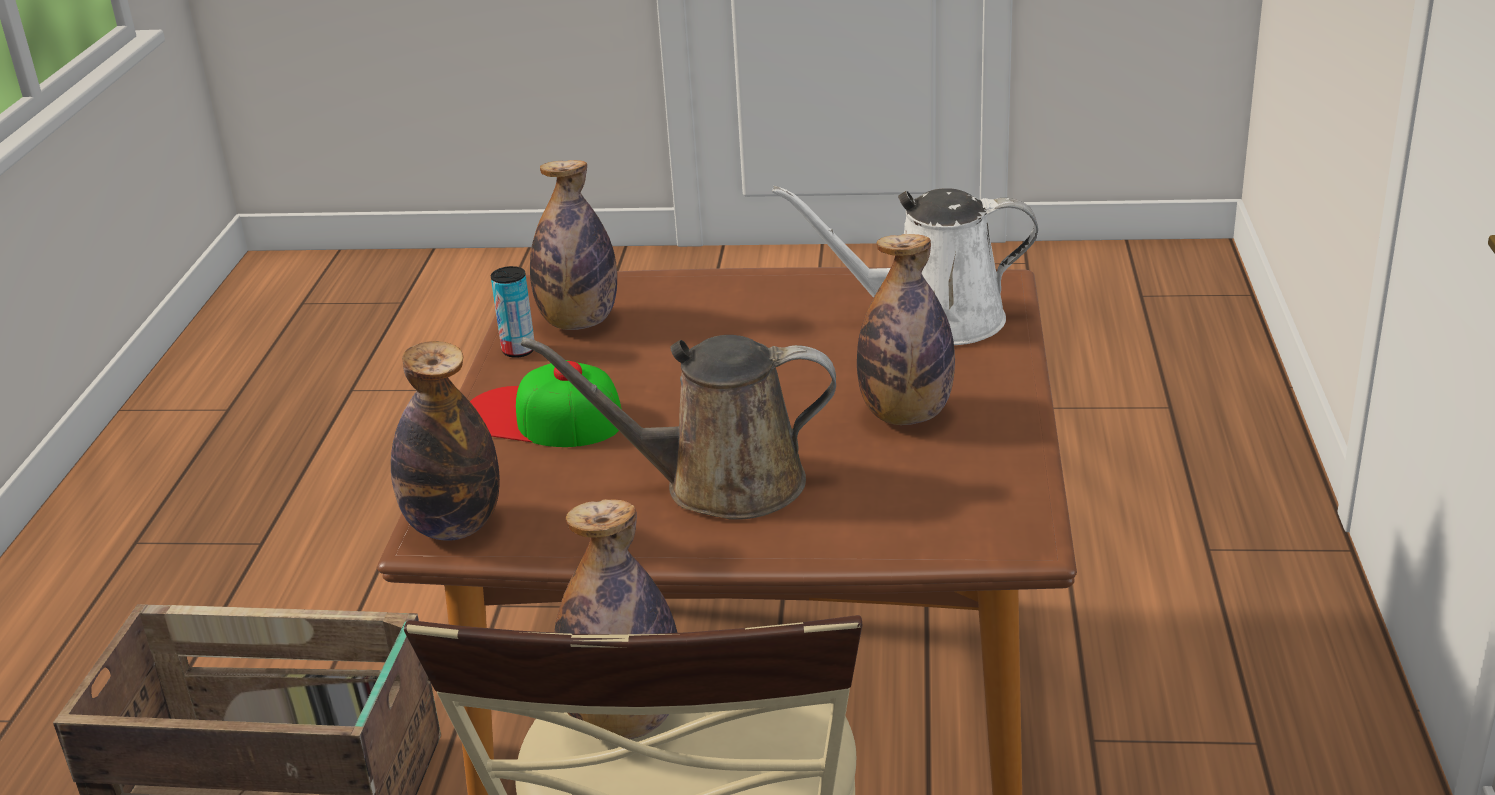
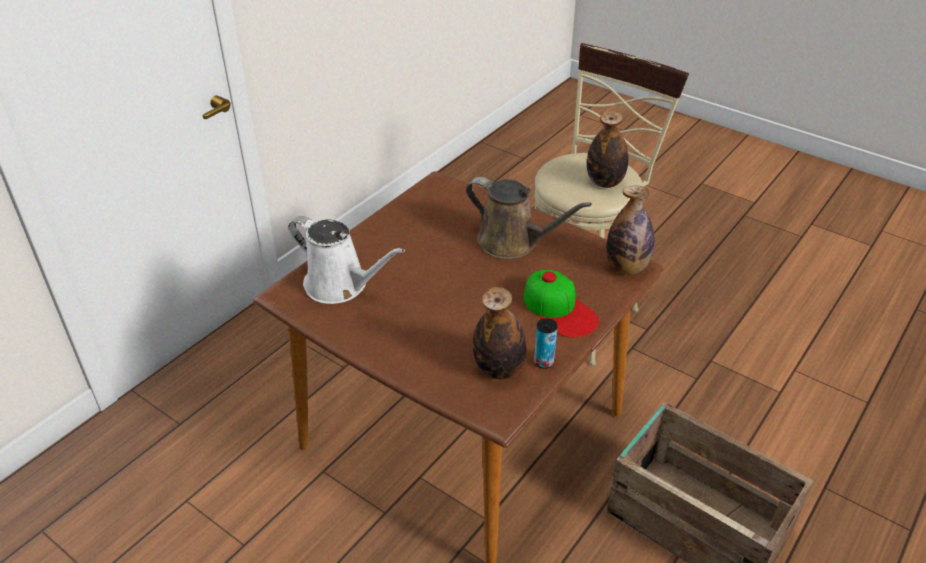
camera: 150 degrees left, 10 degrees up
bottle [857,234,955,425] -> none

